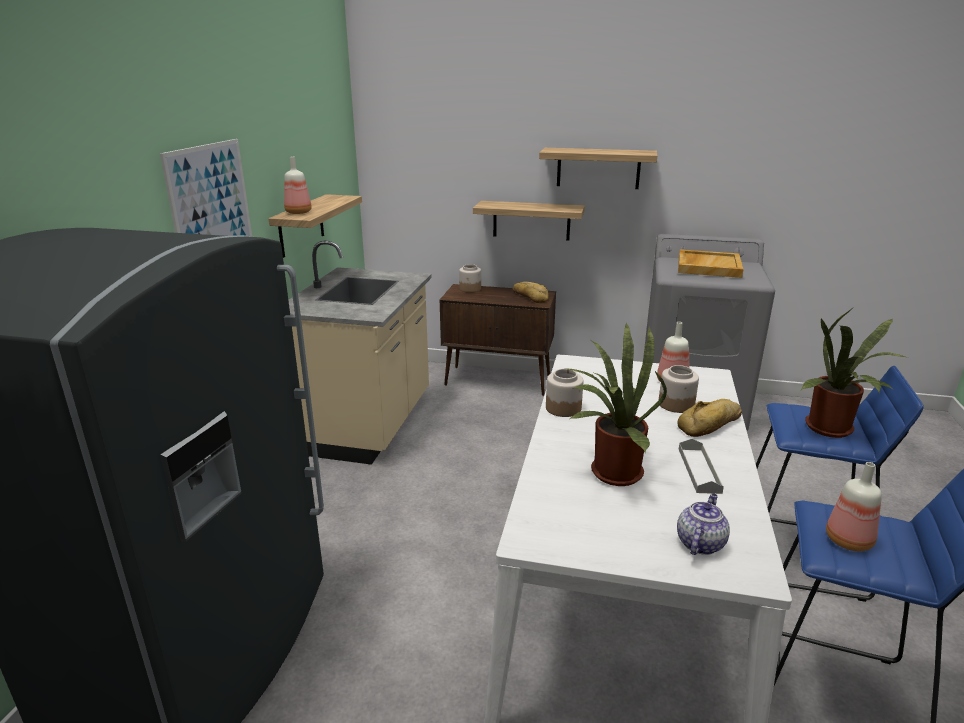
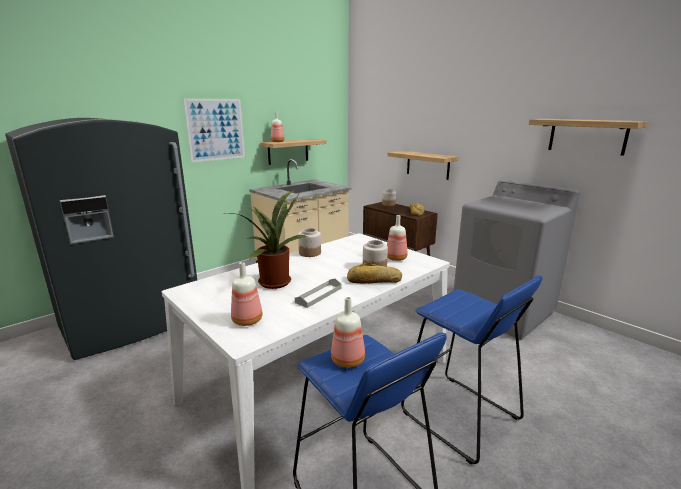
camera: 35 degrees right, 5 degrees down
shelf [539,148,657,189] -> shelf moved to [529,119,648,156]
teapot [677,493,730,555] -> bottle [231,262,263,326]
beige tray [678,249,744,278] -> none
potted plant [801,309,906,438] -> none

